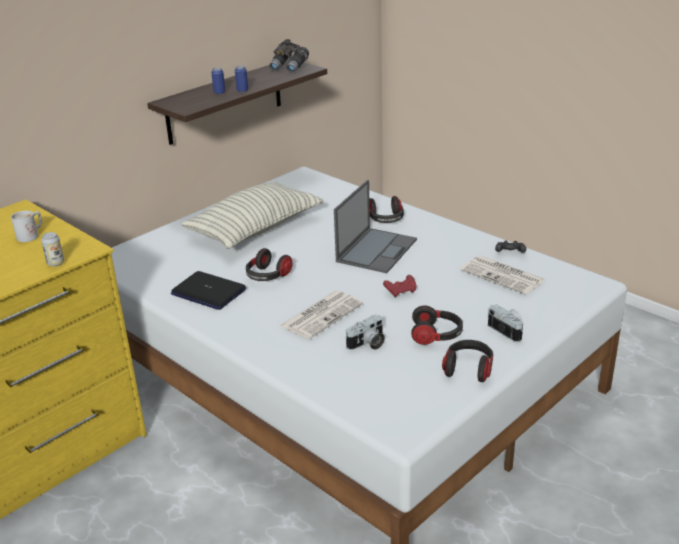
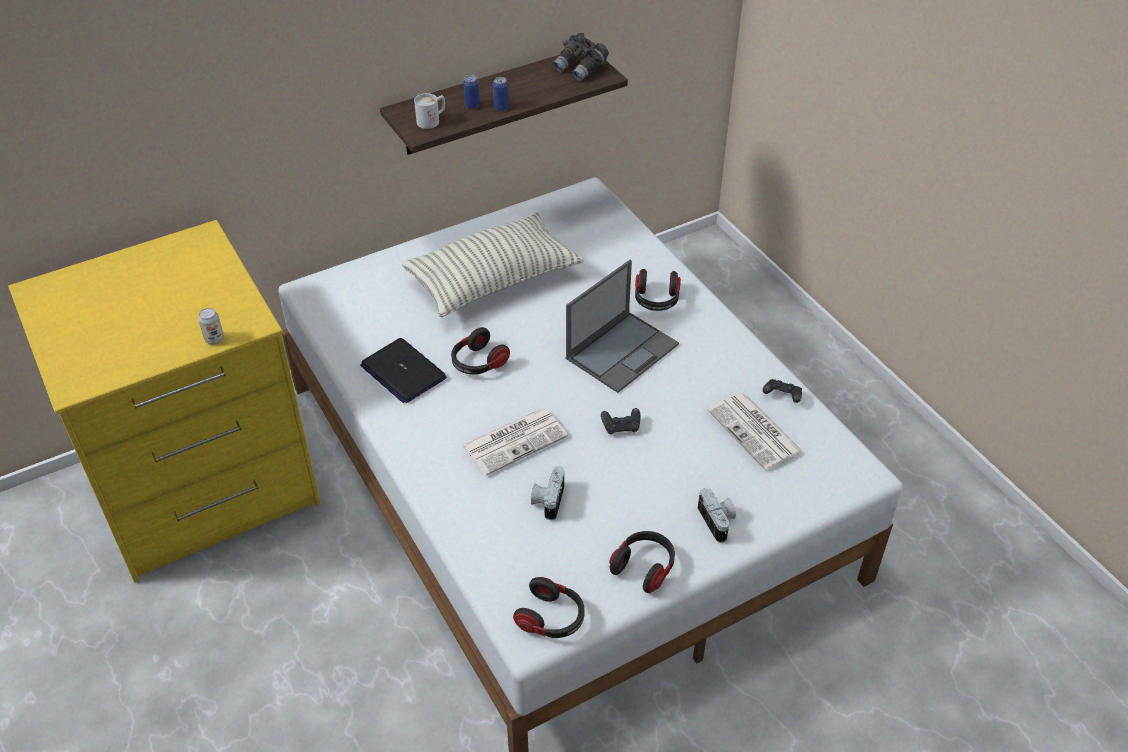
camera: 15 degrees right, 15 degrees up
white mug [11,211,42,242] -> white mug moved to [414,93,445,129]
camera [346,315,385,350] -> camera turned 120 degrees clockwise [531,466,564,520]
red game controller [383,275,416,297] -> black game controller [601,408,641,434]
headphones [411,305,463,345] -> headphones moved to [513,577,585,638]

